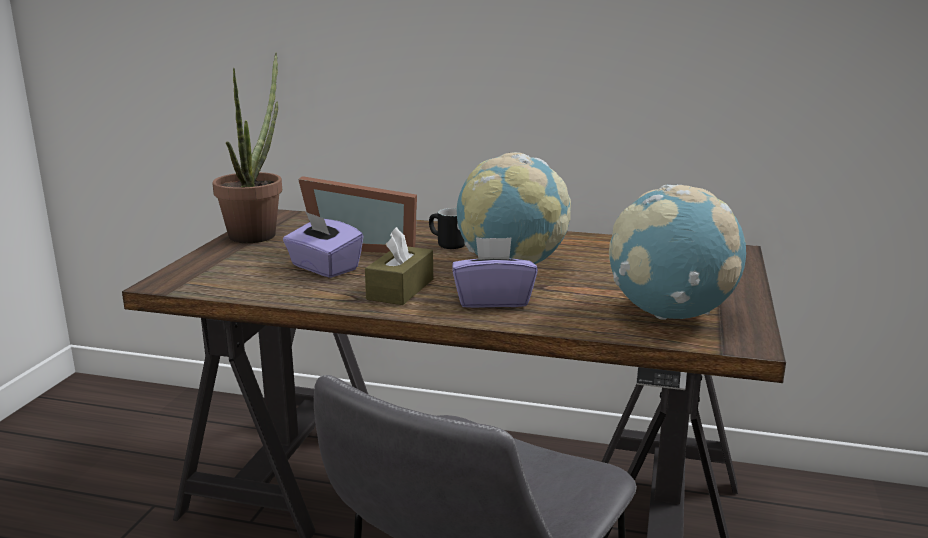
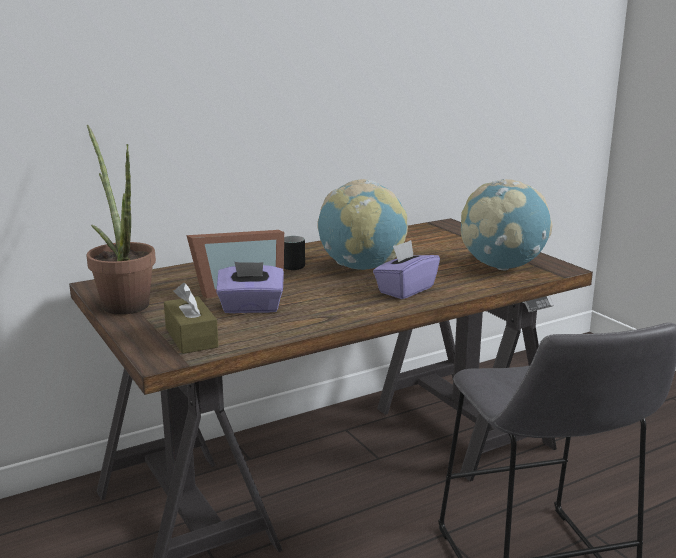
camera: 45 degrees left, 0 degrees up
brown tissue box [365,227,433,305] -> brown tissue box moved to [164,283,219,354]

